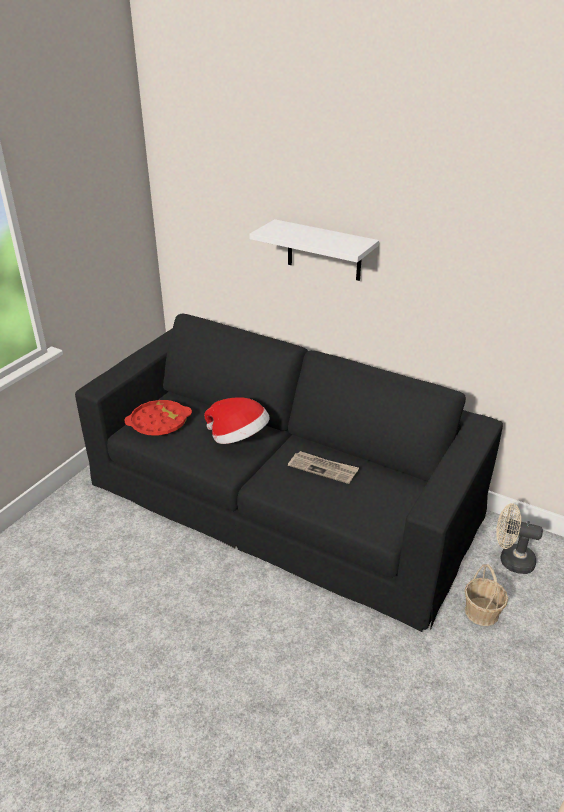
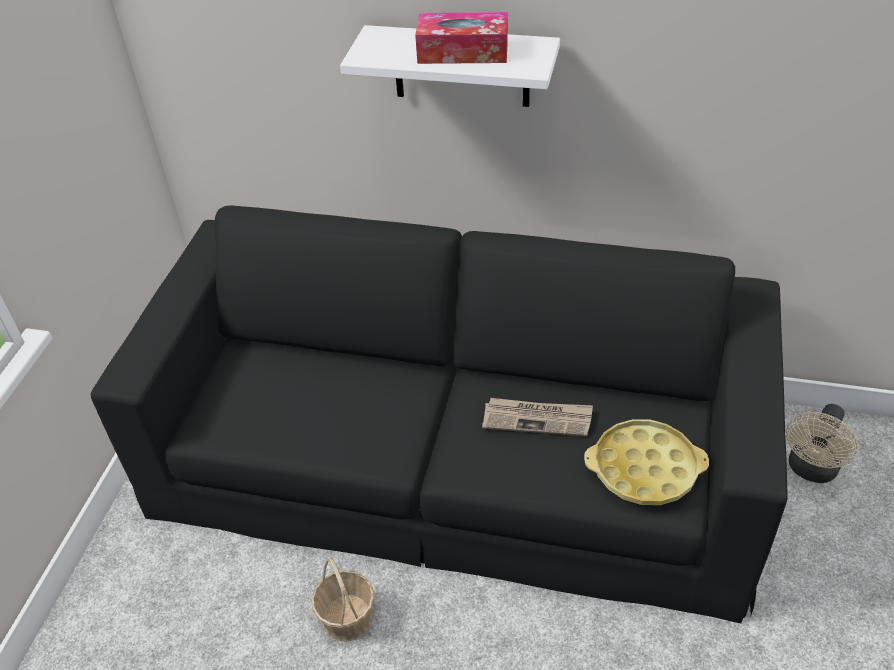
camera: 15 degrees left, 10 degrees up
red tray [125,400,192,436] -> none
hat [204,397,270,444] -> none
basket [464,564,508,626] -> basket moved to [311,557,375,642]
beige fan [496,503,543,574] -> beige fan turned 60 degrees counterclockwise [786,404,857,483]
none -> tissue box [415,12,508,64]
none -> yellow tray [584,419,709,505]

